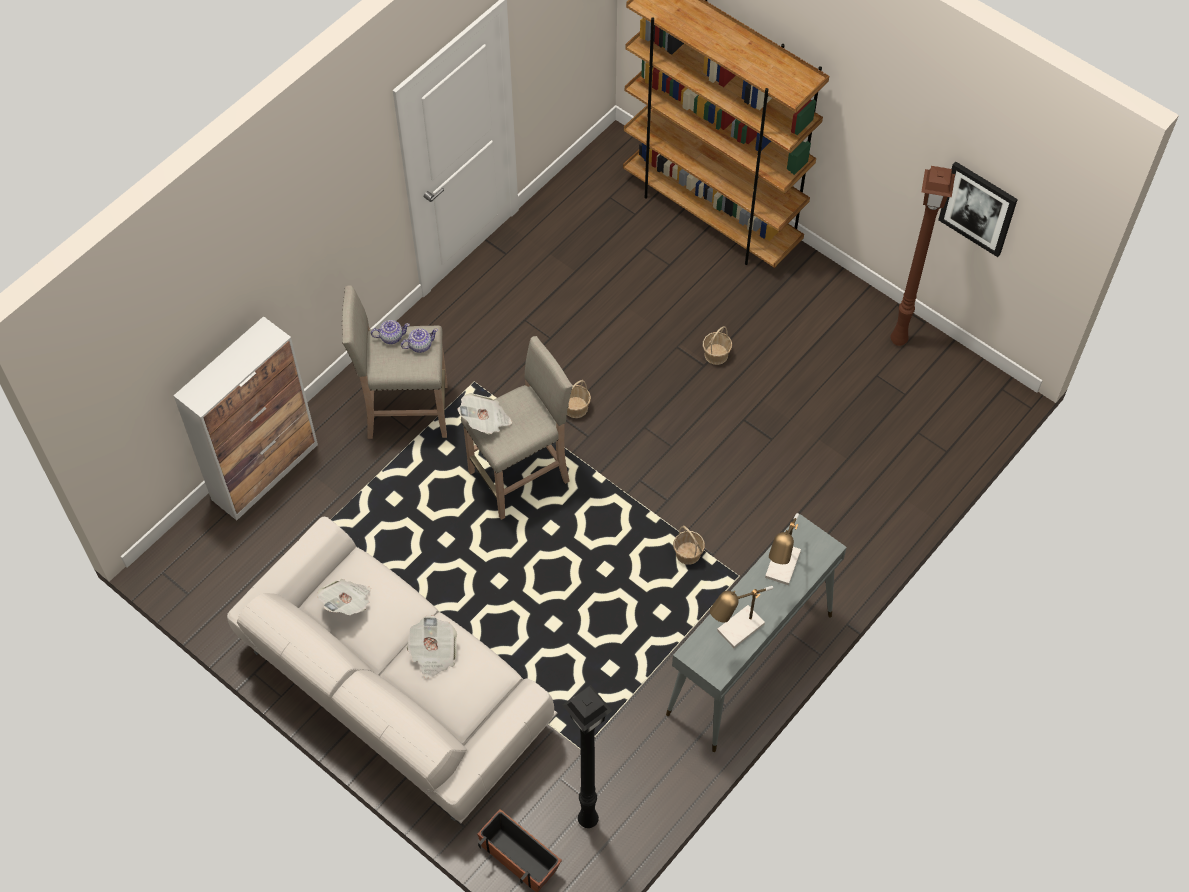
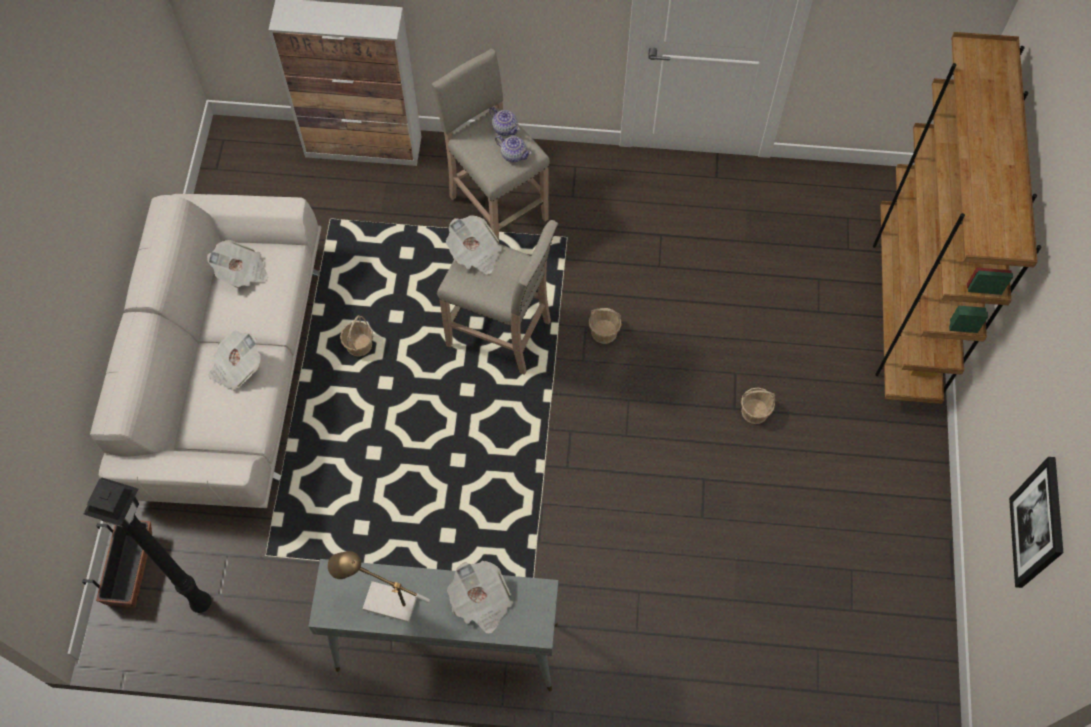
camera: 55 degrees right, 5 degrees up
basket [673,525,705,565] -> basket moved to [340,315,373,357]
table lamp [765,513,801,585] -> newspaper [447,561,513,634]
brown floor lamp [890,166,955,346] -> none

